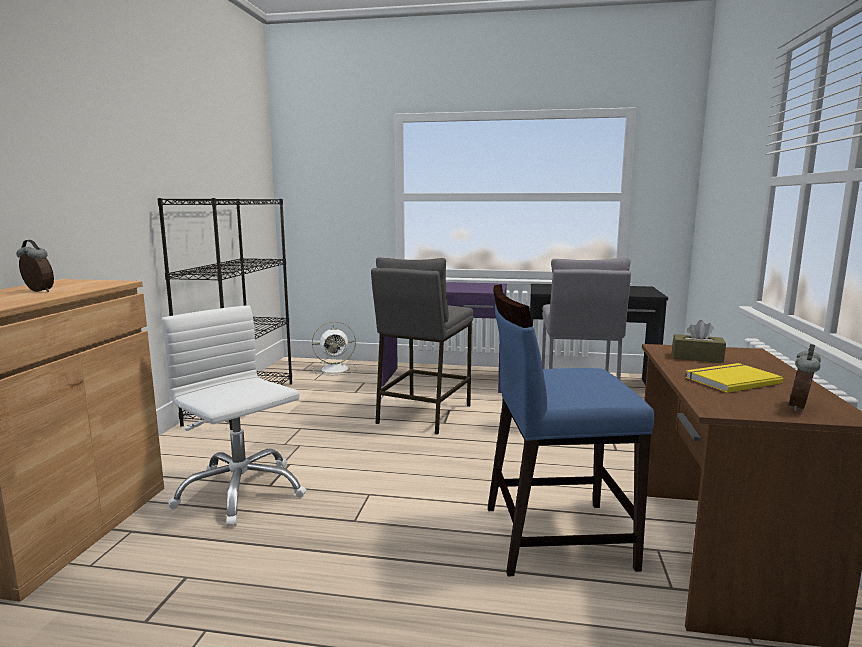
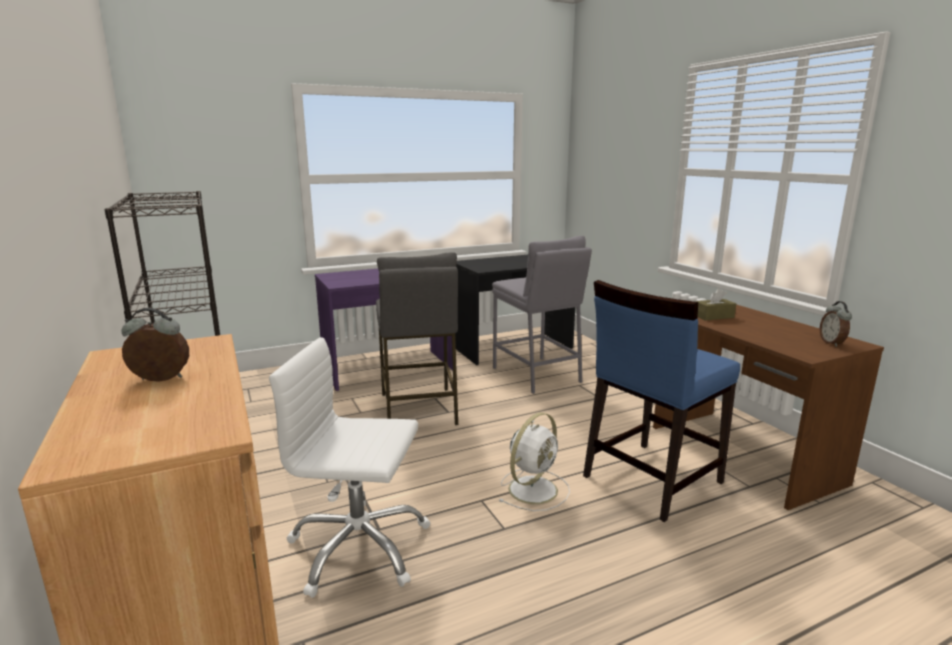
camera: 35 degrees left, 5 degrees up
white fan [312,321,357,375] -> white fan moved to [499,412,570,511]
yellow book [685,363,783,393] -> none

